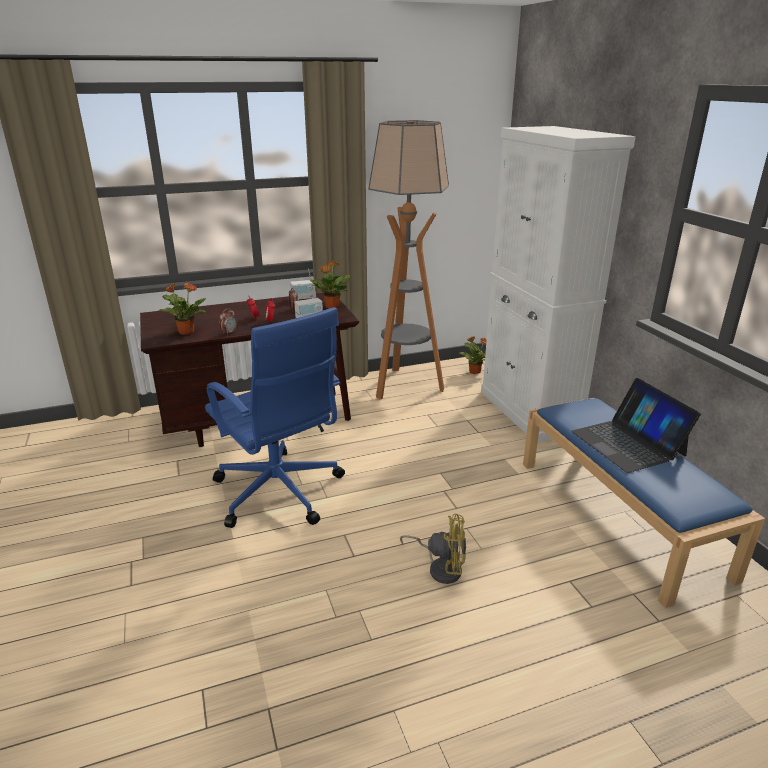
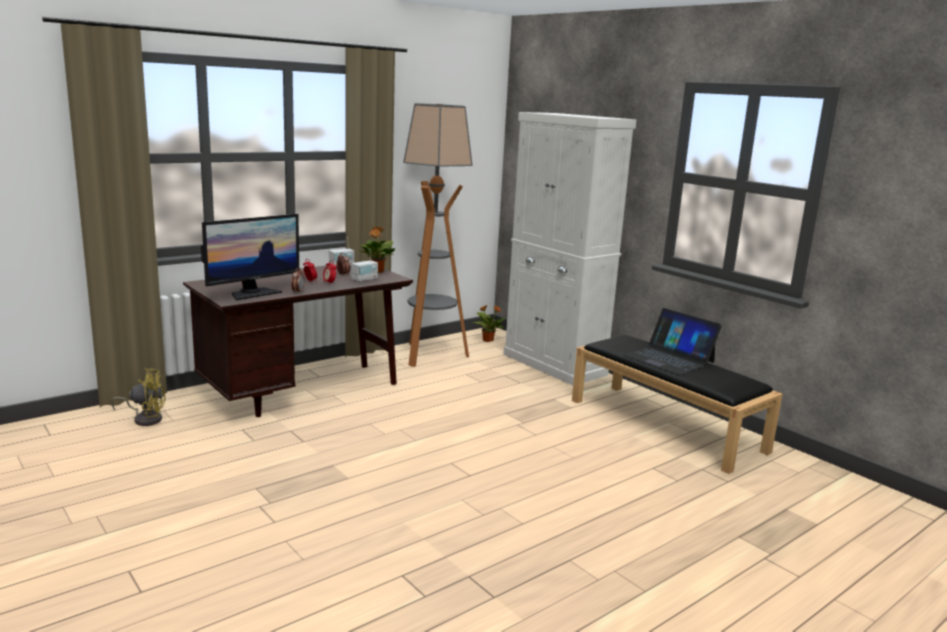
camera: 20 degrees left, 10 degrees down
potted plant [158,283,206,335] -> monitor [201,214,299,300]
blue office chair [205,307,345,528] -> none
yellow fan [400,514,466,584] -> yellow fan moved to [111,368,166,426]
blue bench [523,398,765,608] -> black bench [572,335,783,474]

